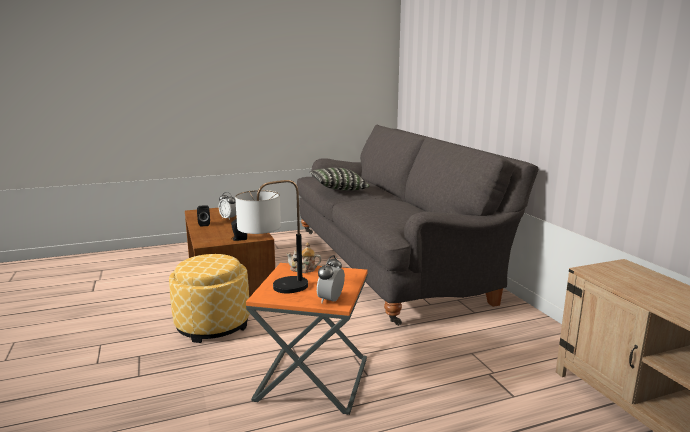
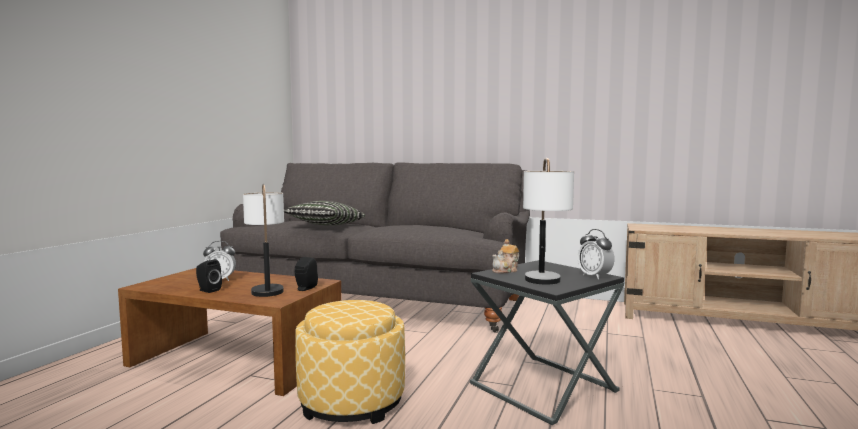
camera: 50 degrees left, 10 degrees down
orange side table [246,263,368,415] -> black side table [470,260,624,425]
none -> table lamp [243,184,284,297]

